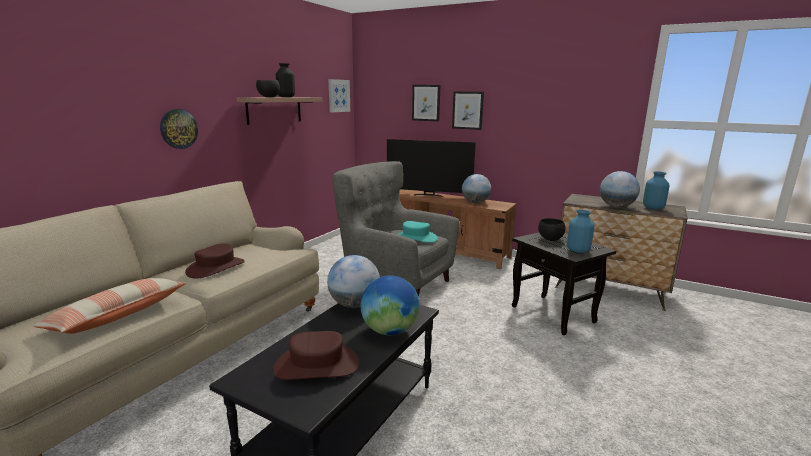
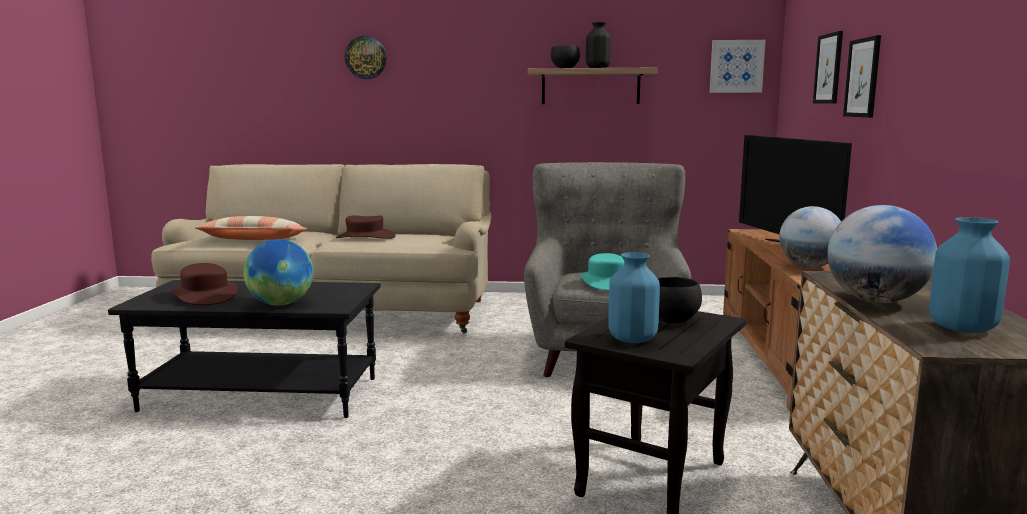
camera: 65 degrees right, 5 degrees down
wall clock [160,109,198,149] -> wall clock moved to [345,36,387,79]
globe [327,255,380,308] -> none

